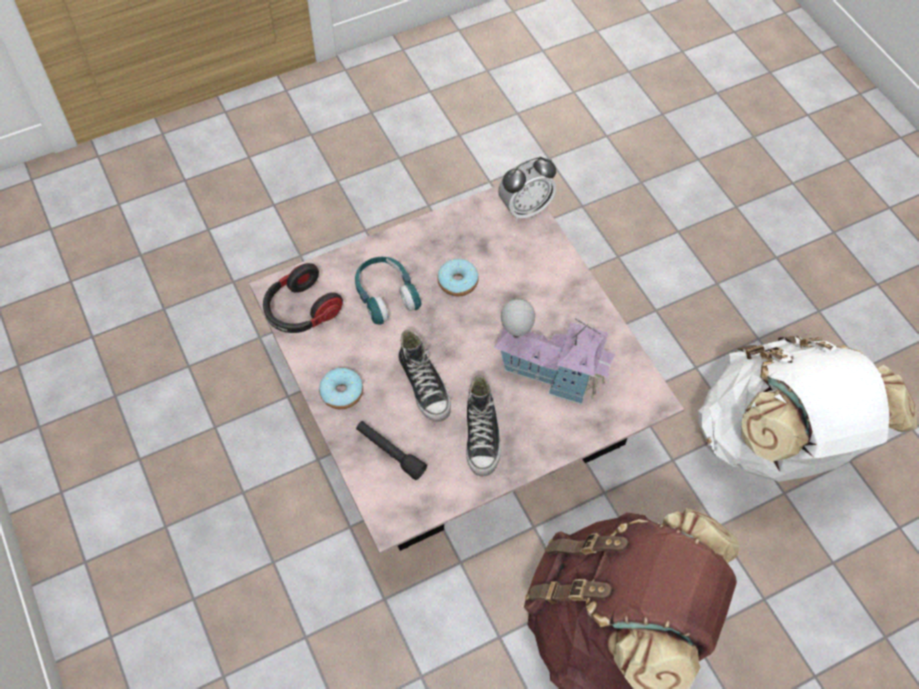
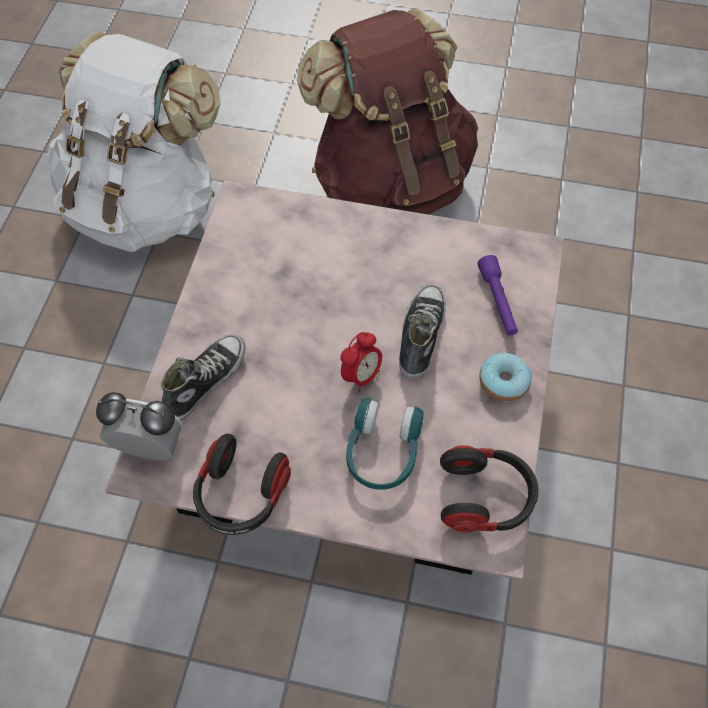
camera: 140 degrees left, 0 degrees up
black flashlight [356,421,427,480] -> purple flashlight [478,255,518,336]
donut [437,259,479,296] -> none
shoe [466,376,501,476] -> shoe moved to [161,334,246,420]
toy house [494,299,616,405] -> none
none -> headphones [193,434,291,535]
none -> alarm clock [341,332,382,392]

